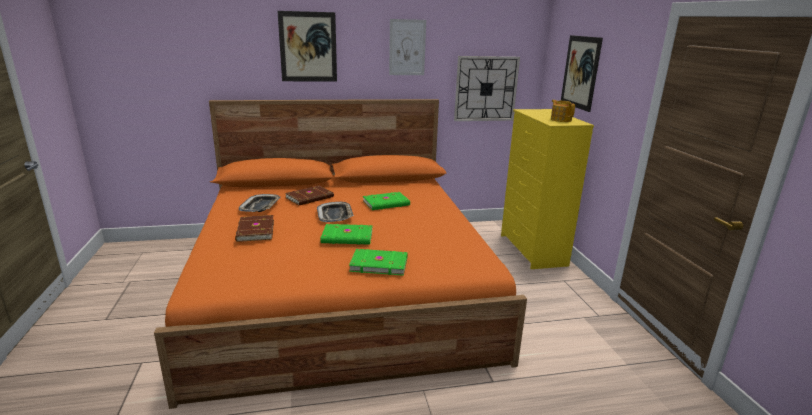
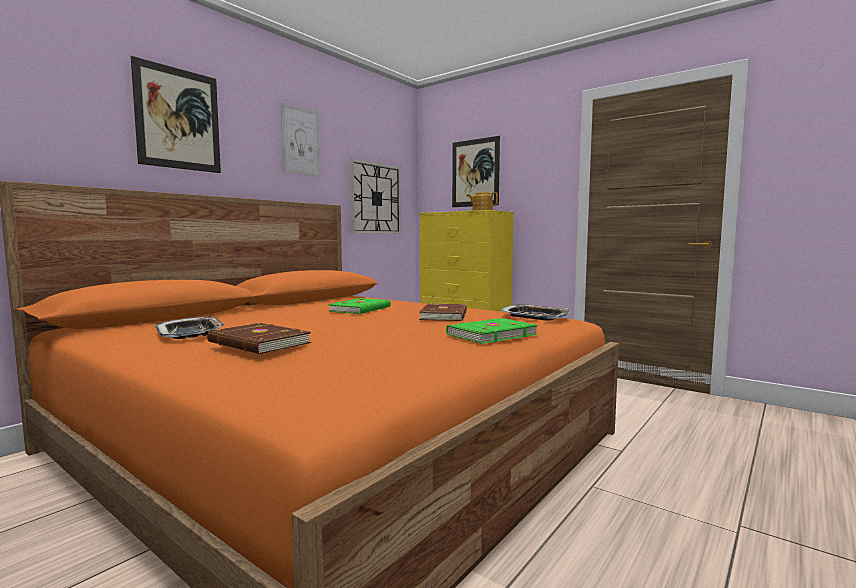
camera: 40 degrees left, 15 degrees down
brown book [285,185,334,205] -> brown book moved to [419,303,467,321]
tray [317,202,354,222] -> tray moved to [502,304,570,321]
green book [321,224,373,245] -> none

